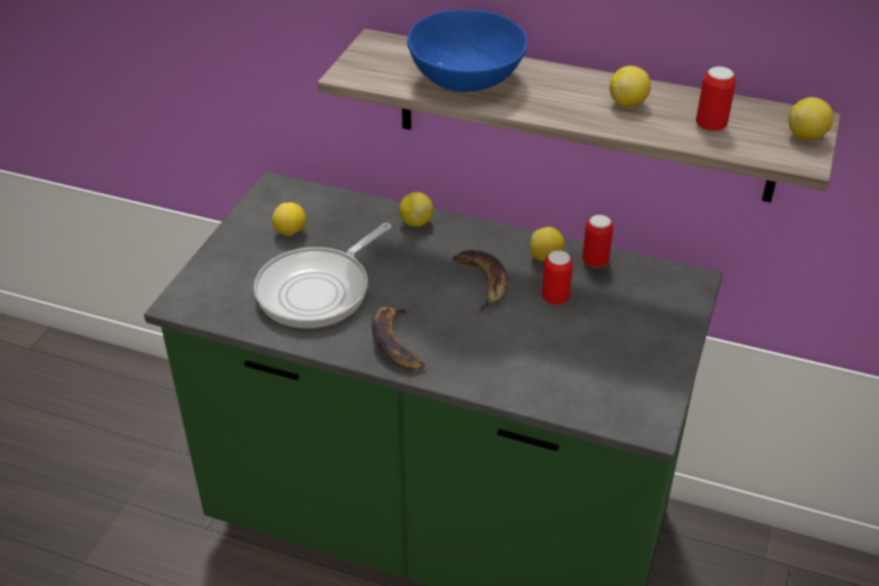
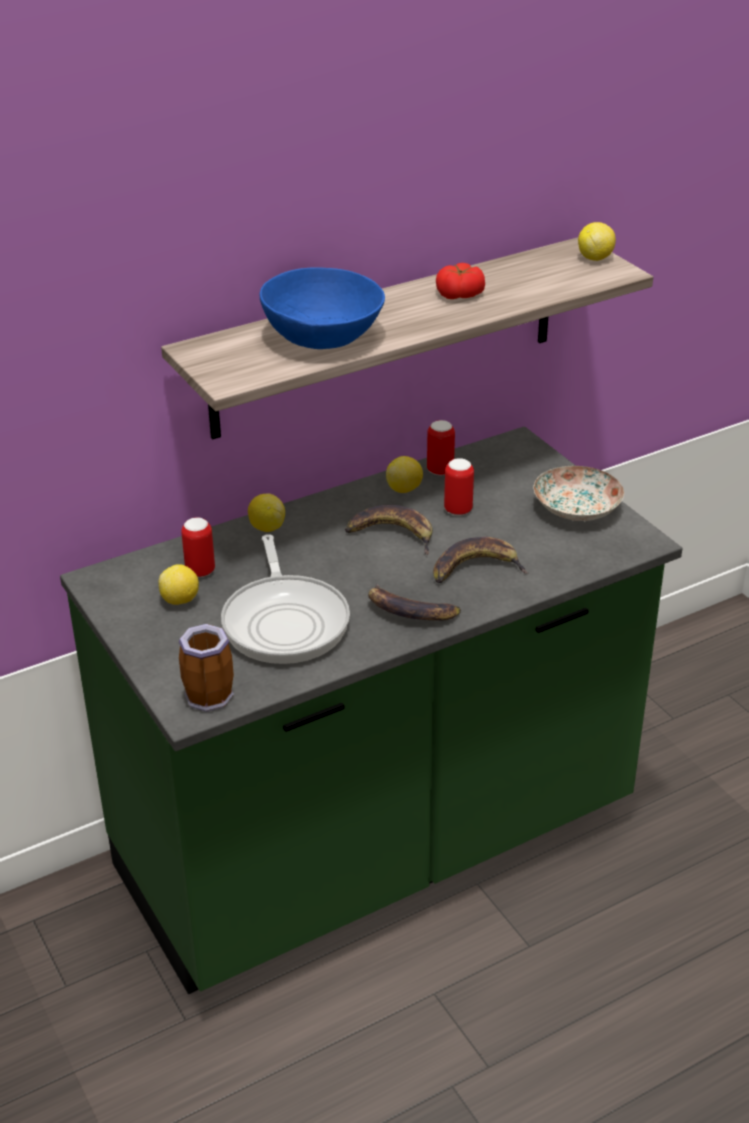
camera: 50 degrees left, 5 degrees down
lemon [610,66,651,107] -> tomato [436,263,485,299]
can [696,67,736,132] -> can moved to [181,517,215,577]
none -> mug [178,624,234,712]
none -> banana [433,537,529,583]
none -> plate [533,466,624,521]

